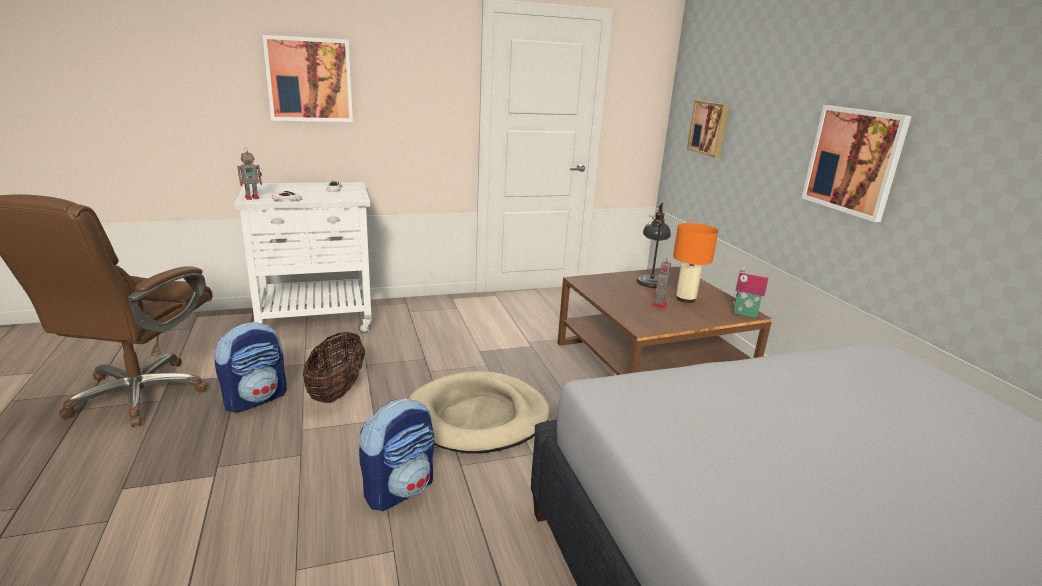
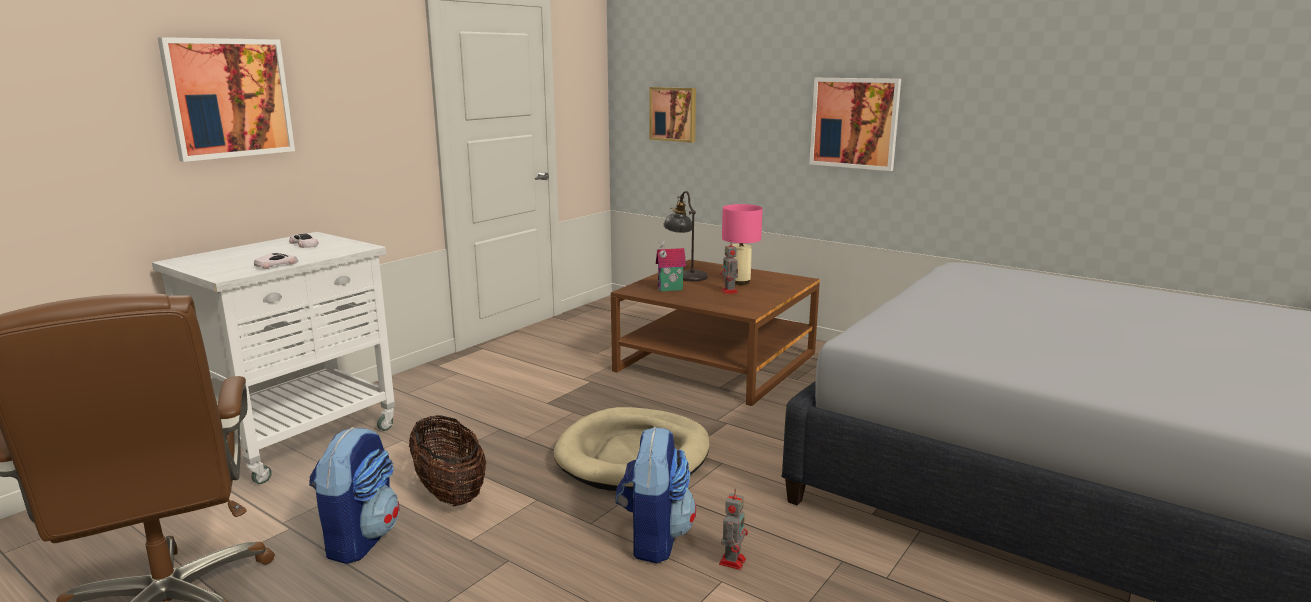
camera: 35 degrees left, 5 degrees down
toy robot [237,147,262,200] -> toy robot moved to [719,489,748,570]
orange table lamp [673,223,718,303] -> pink table lamp [722,204,762,285]
toy house [732,265,768,318] -> toy house moved to [656,241,686,291]

